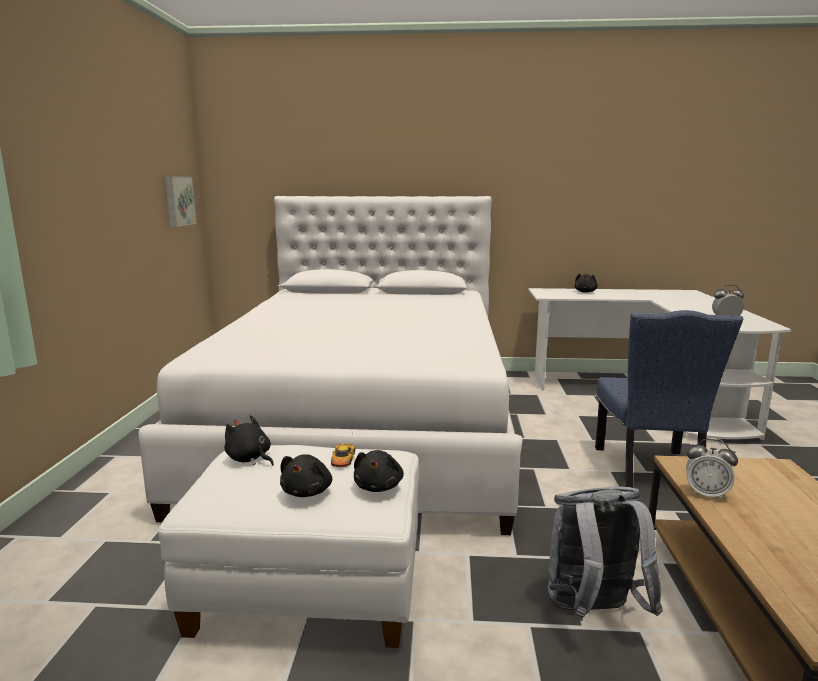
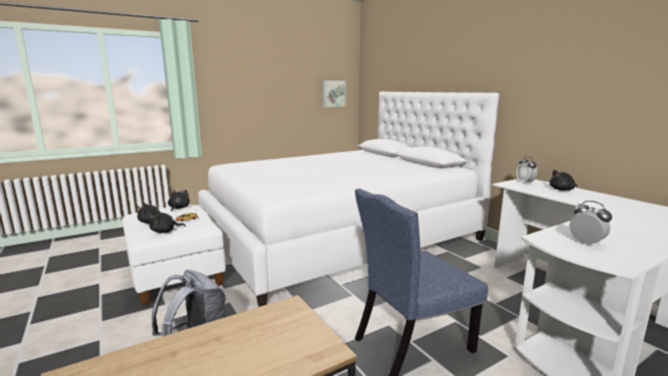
camera: 55 degrees right, 0 degrees up
alarm clock [686,439,738,501] -> alarm clock moved to [517,156,537,184]

